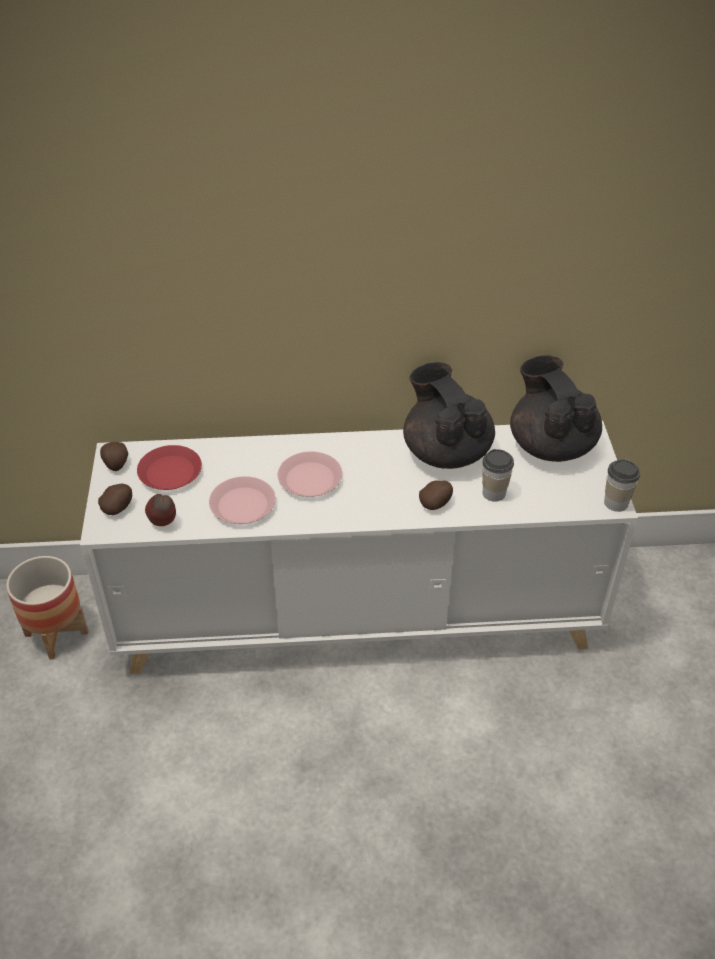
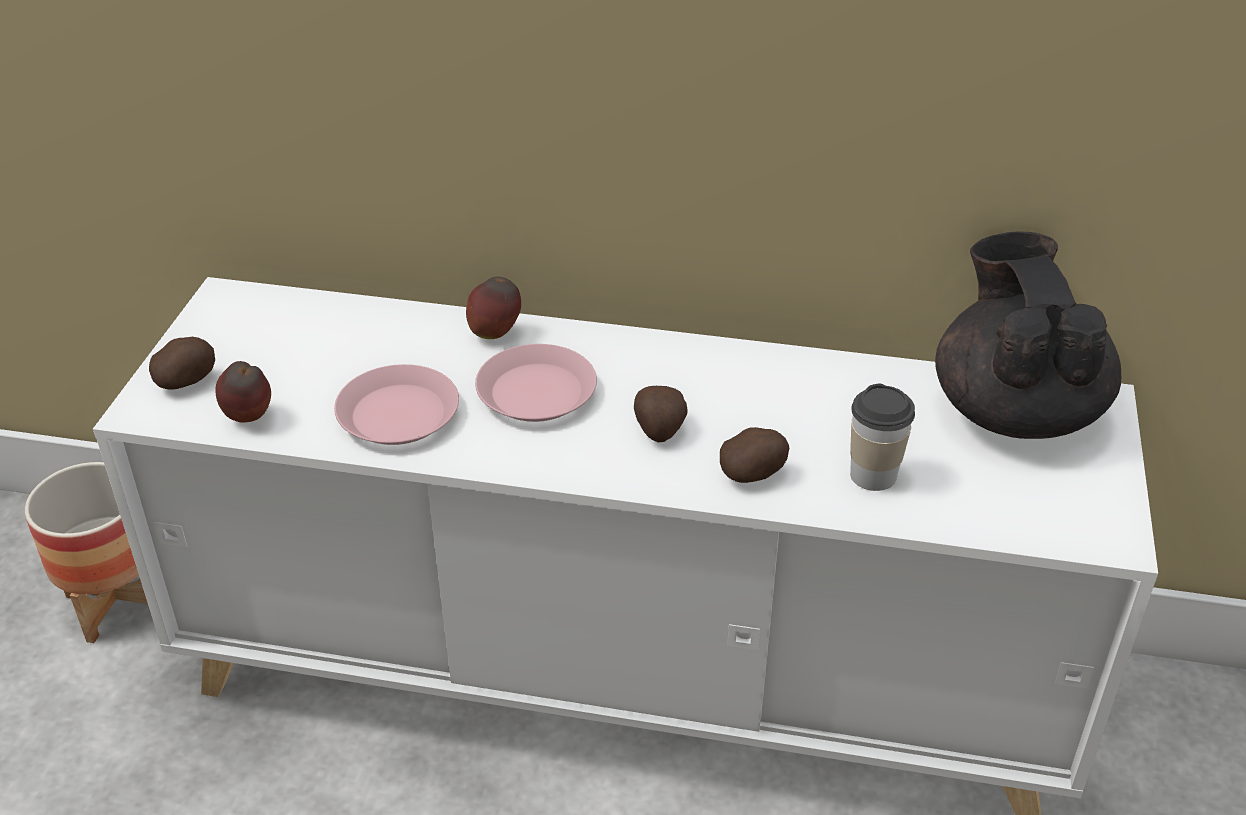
camera: 15 degrees right, 5 degrees down
potato [100,442,128,471] -> potato moved to [634,386,687,442]
red plate [137,445,202,490] -> none
black teapot [403,362,495,469] -> none
cup [604,459,640,512] -> none
none -> apple [466,276,521,339]

